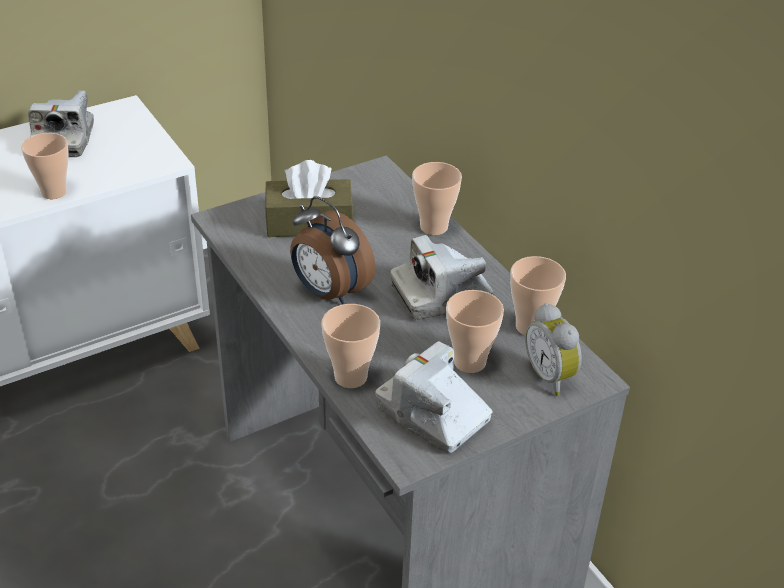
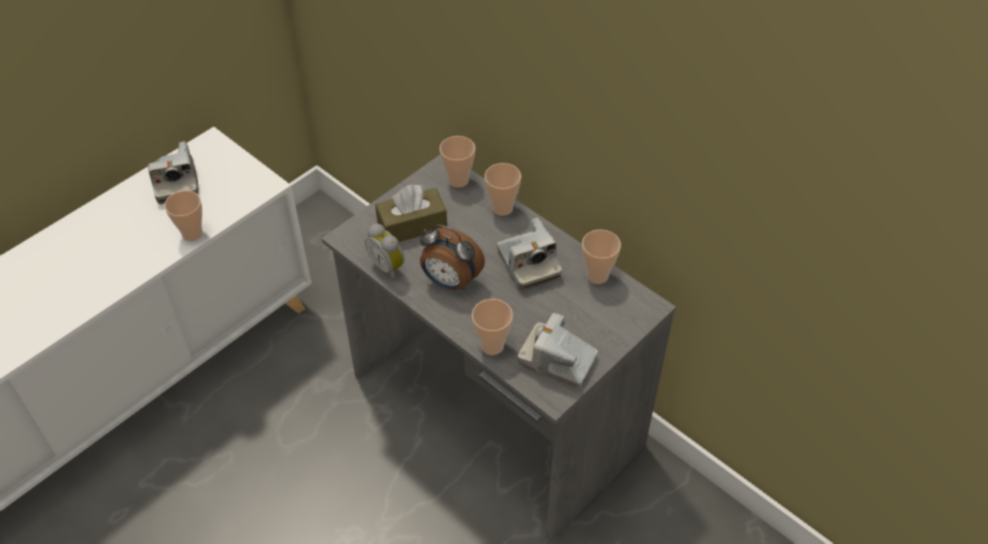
camera: 15 degrees left, 10 degrees up
camera [390,235,494,320] -> camera turned 75 degrees counterclockwise [497,218,562,291]
cup [446,290,504,373] -> cup moved to [440,136,475,188]
alarm clock [525,303,582,396] -> alarm clock moved to [365,224,404,280]

